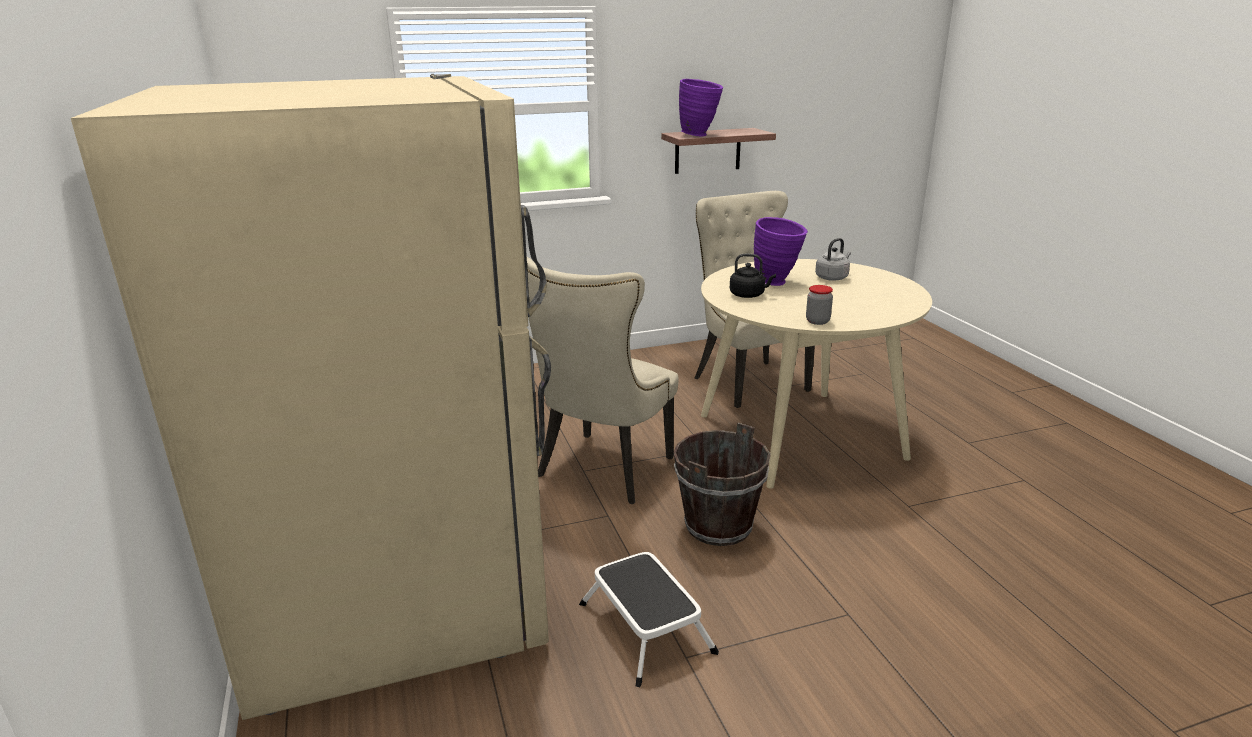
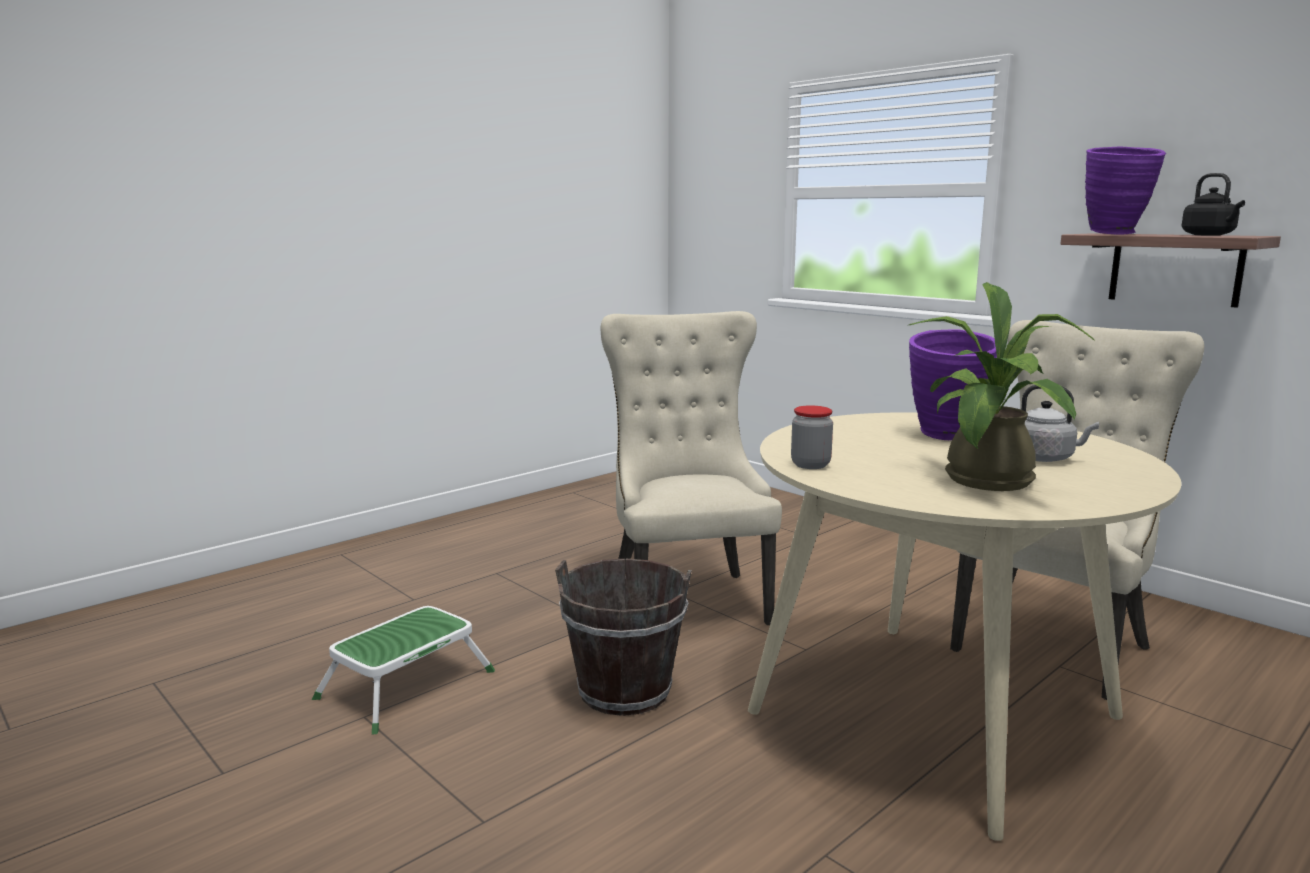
camera: 65 degrees right, 10 degrees down
beige fridge [71,74,551,720] -> none
beige chair [527,257,679,504] -> beige chair turned 75 degrees clockwise [600,311,782,625]
black step ladder [579,552,719,687] -> green step ladder [312,606,495,735]
black kettle [730,254,776,298] -> black kettle moved to [1182,173,1245,236]
none -> potted plant [909,282,1094,491]

